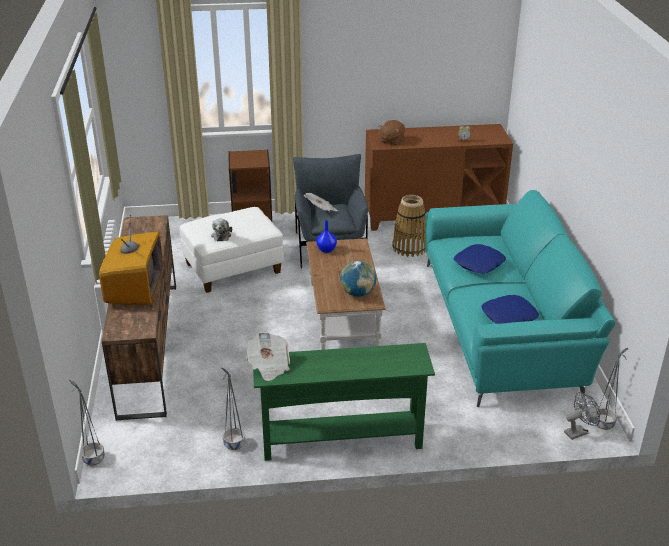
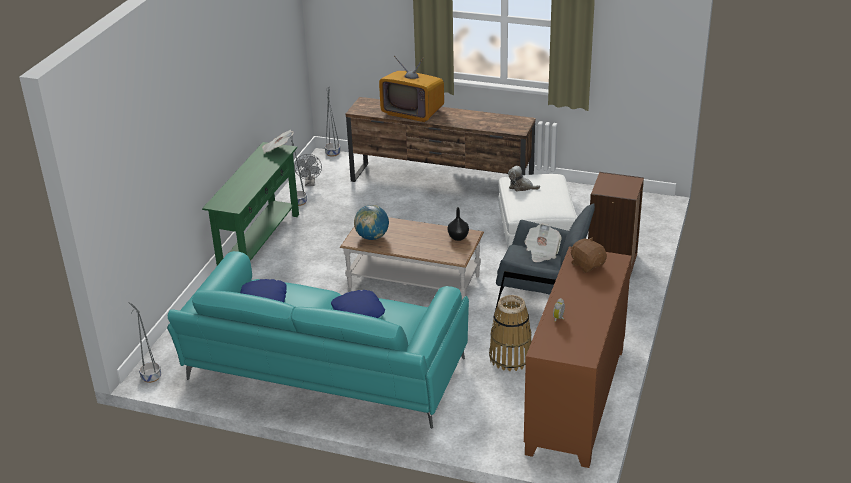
camera: 115 degrees right, 0 degrees up
blue vase [316,220,337,253] -> black vase [447,207,469,241]
grey fan [564,392,600,440] -> grey fan moved to [294,154,322,186]

